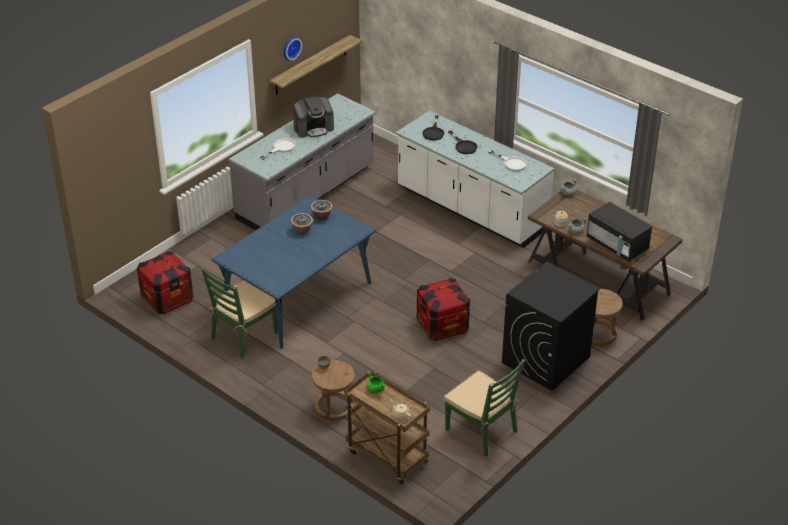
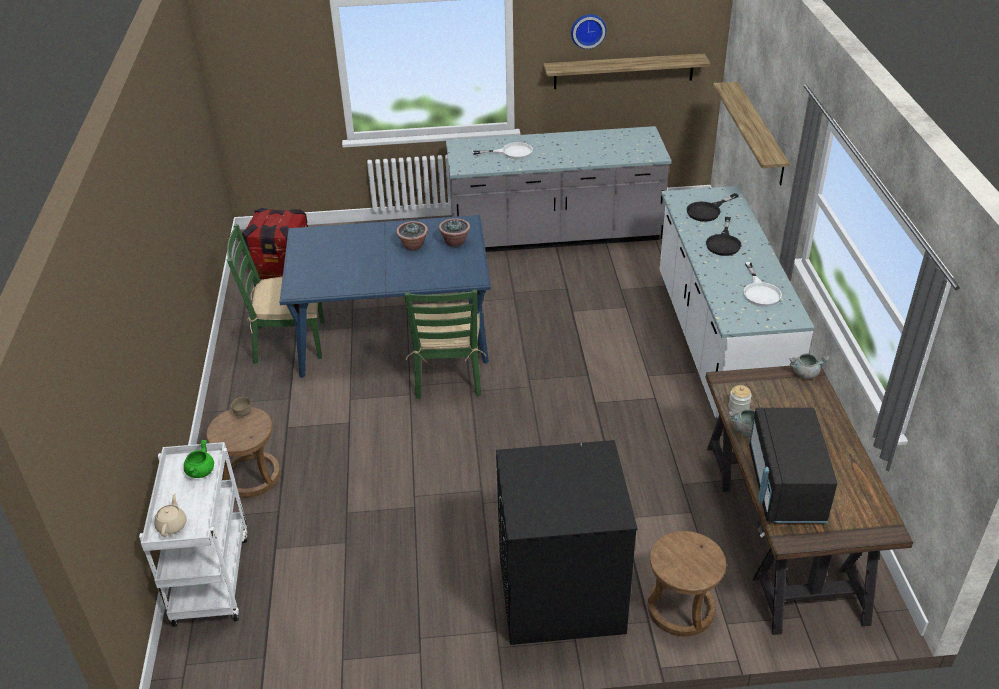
camera: 45 degrees right, 0 degrees up
coffee machine [293,97,334,138] -> none
brown cart [345,370,430,484] -> white cart [139,442,247,627]
crate [417,278,470,341] -> none
green chair [444,359,525,457] -> green chair moved to [404,289,486,399]
none -> shelf [713,81,790,185]

